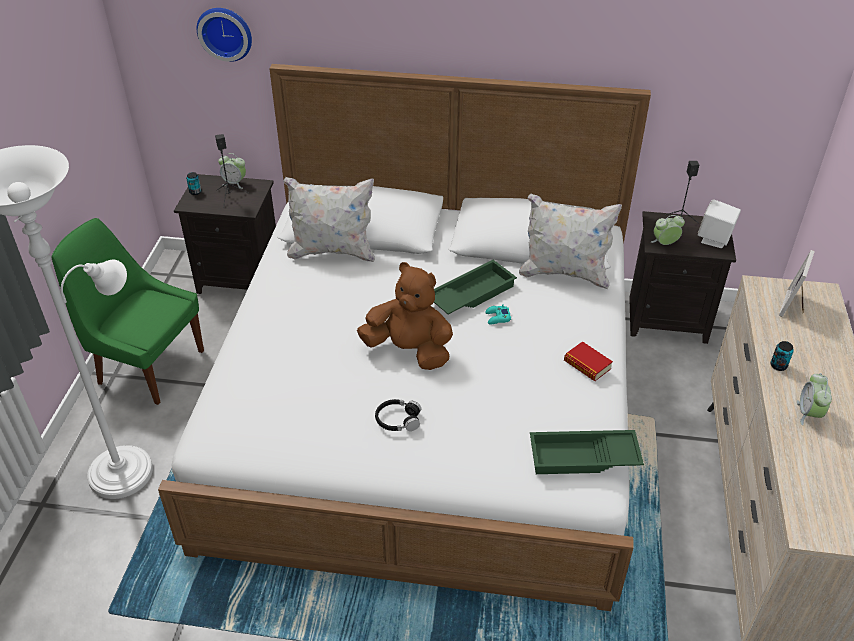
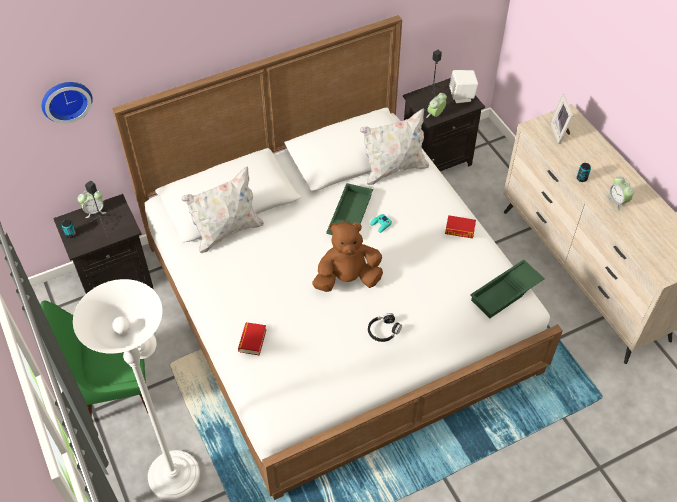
camera: 35 degrees left, 10 degrees up
none -> book [238,322,267,356]

